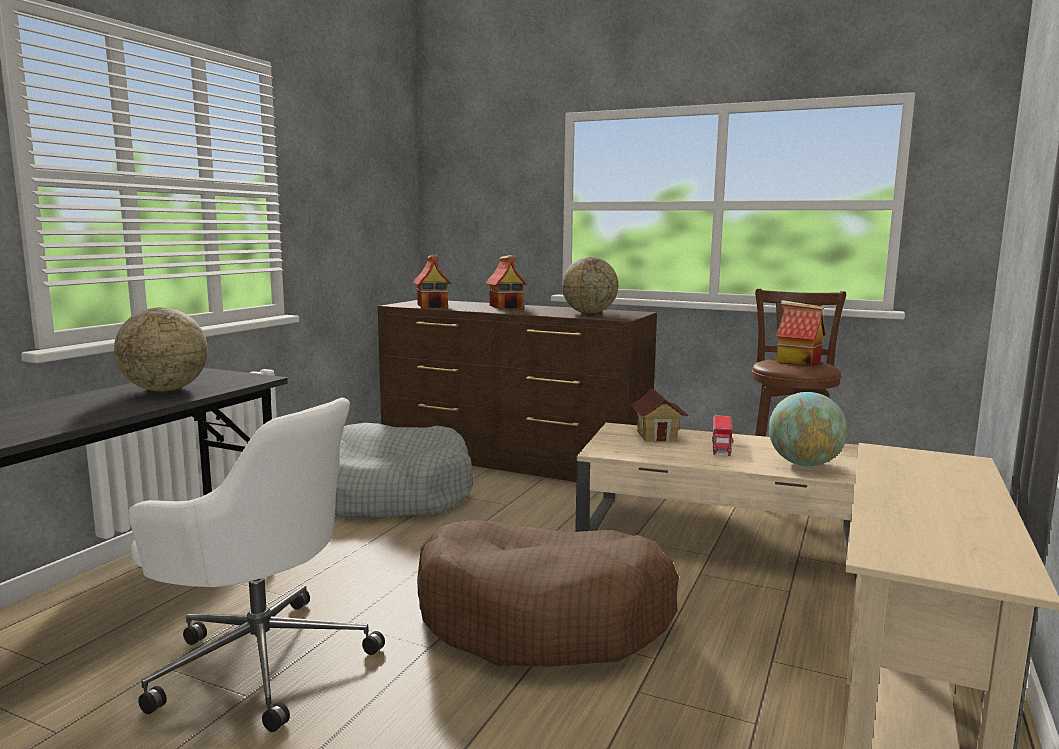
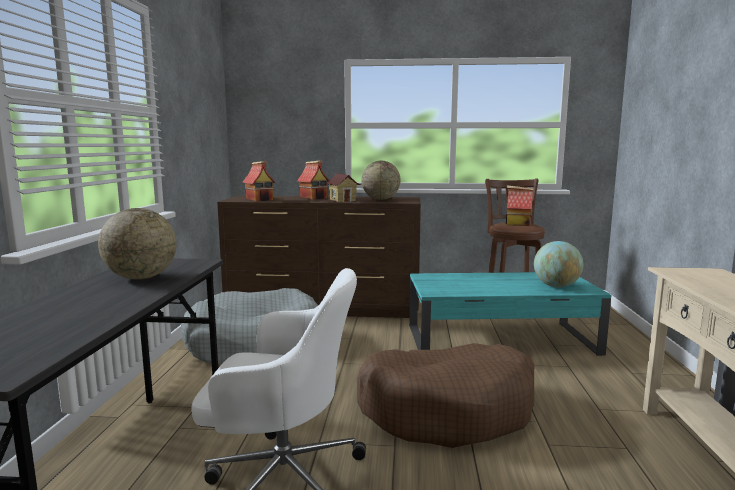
camera: 20 degrees left, 0 degrees up
beige coffee table [575,423,858,580] -> turquoise coffee table [409,272,611,356]
toy house [629,389,689,442] -> toy house moved to [325,173,362,202]
toy truck [712,415,733,456] -> none

